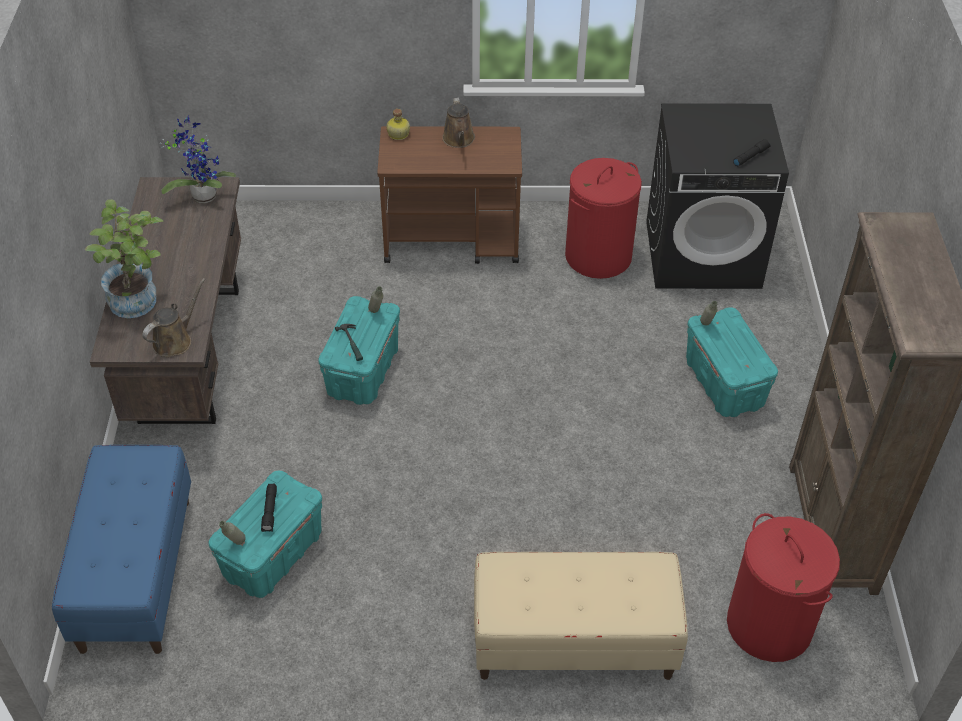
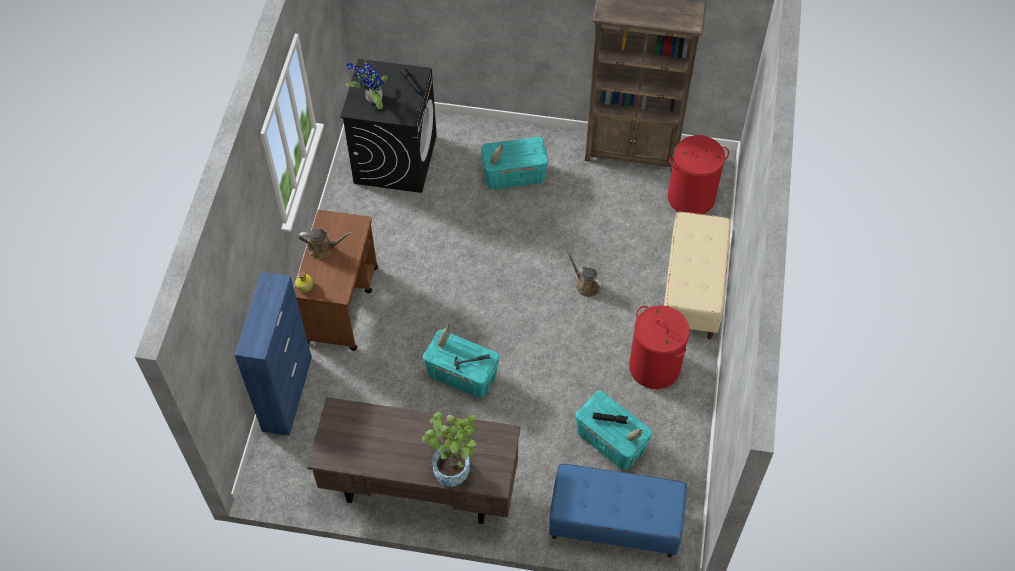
camera: 80 degrees left, 10 degrees up
brown watering can [142,278,206,357] -> brown watering can moved to [566,250,603,297]
potted plant [160,115,236,203] -> potted plant moved to [346,62,388,109]
red laundry basket [565,158,642,279] -> red laundry basket moved to [629,305,690,389]
none -> blue cabinet [234,272,312,436]

